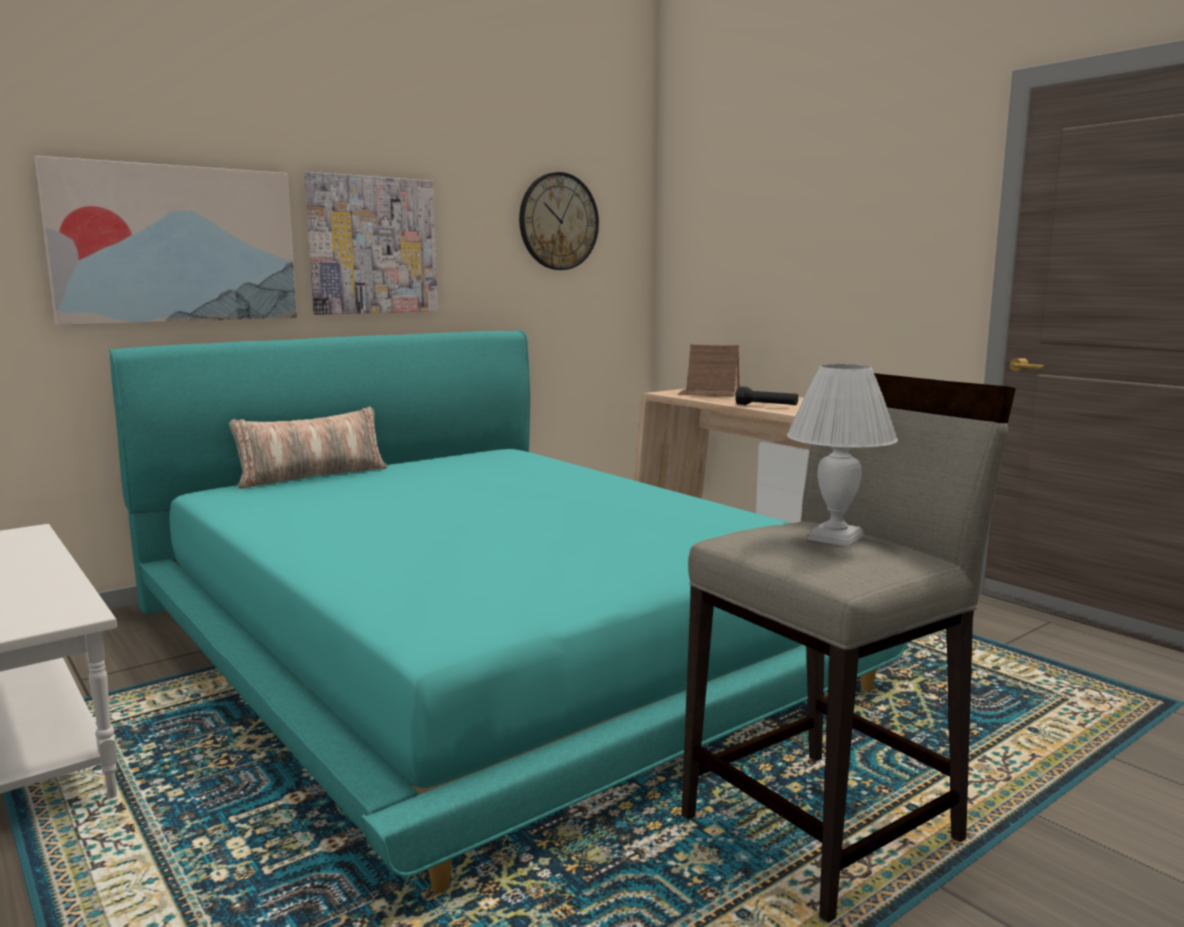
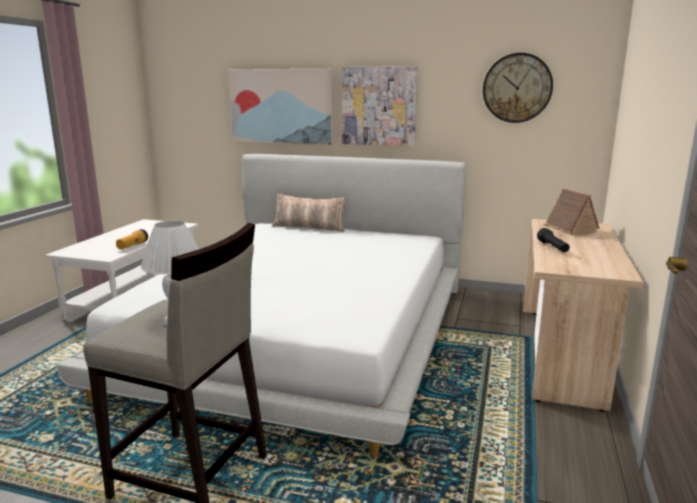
camera: 55 degrees right, 5 degrees up
turquoise bed [109,330,908,893] -> white bed [56,154,466,456]
none -> flashlight [116,229,148,249]

